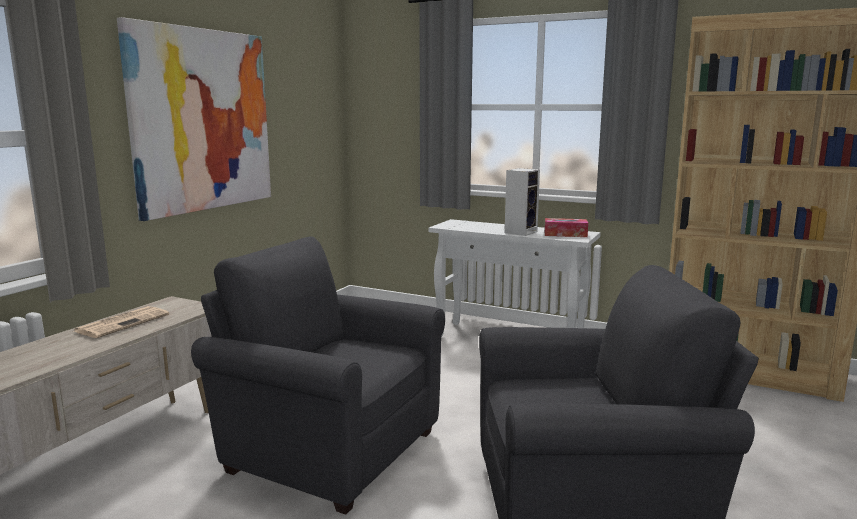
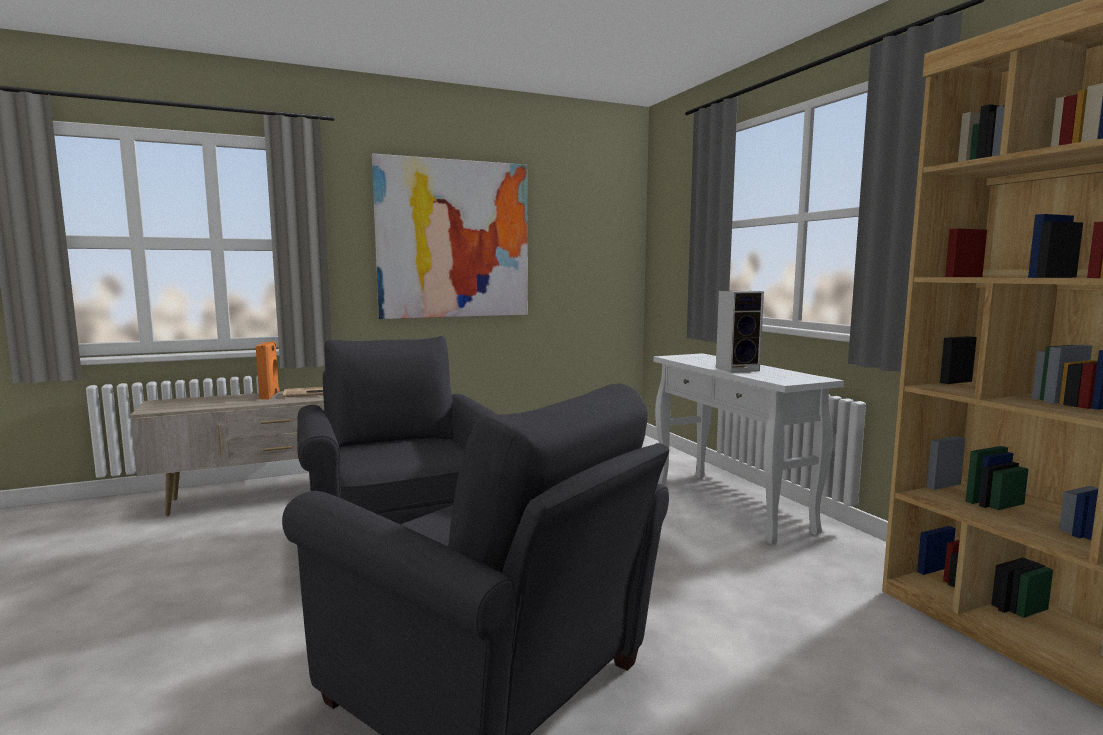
camera: 40 degrees right, 5 degrees down
tissue box [545,218,588,237] -> none
none -> orange speaker [256,341,279,400]

